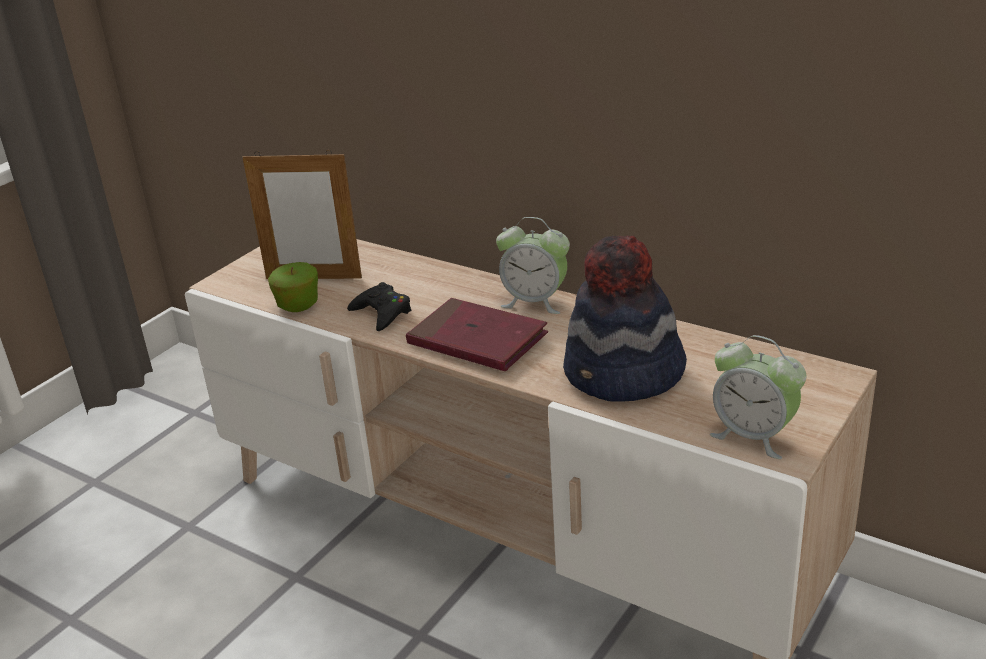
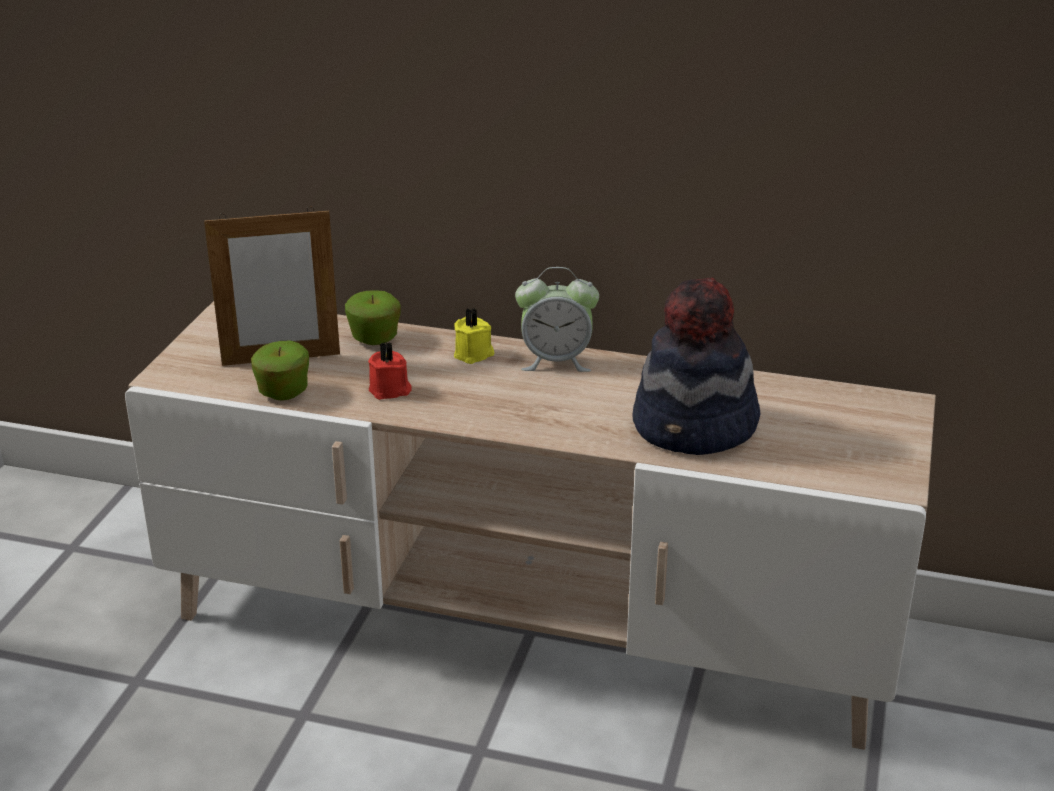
camera: 20 degrees left, 0 degrees up
black game controller [347,282,411,331] -> red candle [368,342,412,400]
red book [406,298,548,371] -> none
alarm clock [710,335,806,459] -> none
none -> apple [345,290,401,345]
none -> yellow candle [454,308,494,364]

